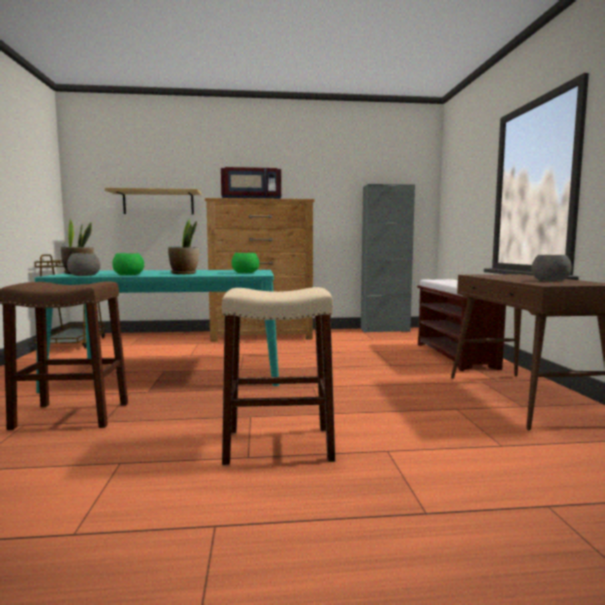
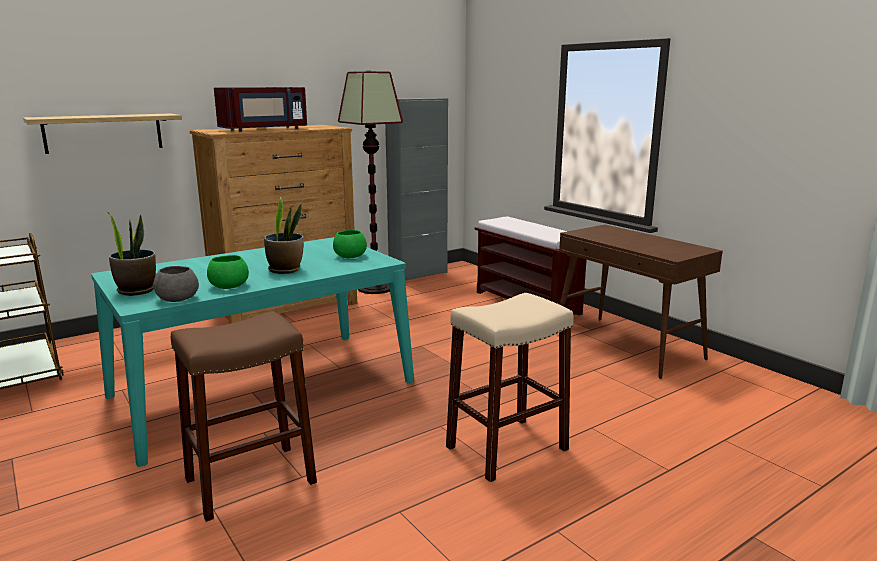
camera: 30 degrees left, 10 degrees up
grey bowl [531,255,572,281] -> none
none -> floor lamp [338,71,403,294]

